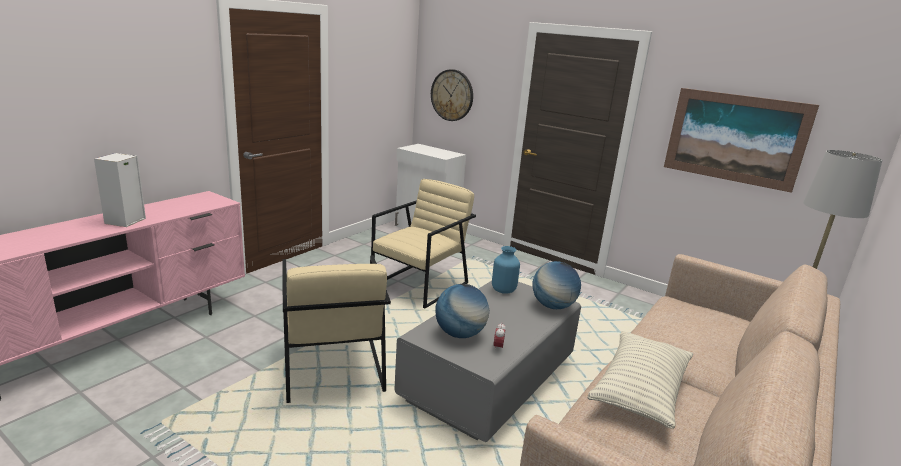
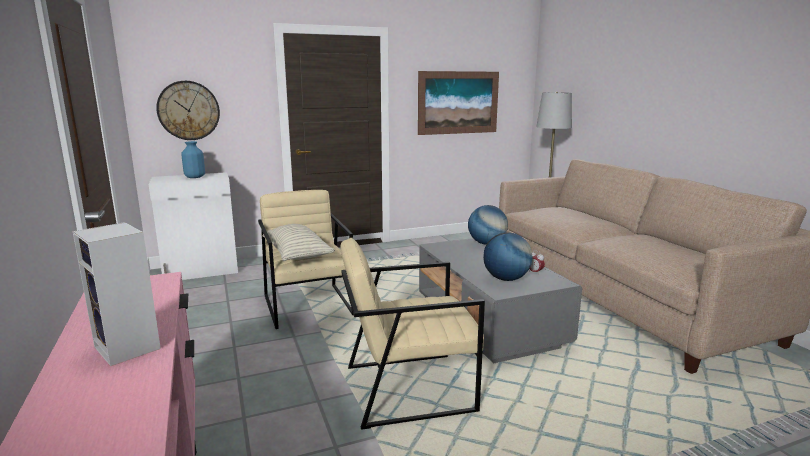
camera: 55 degrees left, 5 degrees down
beige armchair [282,255,391,403] -> beige armchair turned 150 degrees clockwise [340,237,485,430]
blue vase [492,246,520,294] -> blue vase moved to [181,141,205,178]
pillow [588,331,693,429] -> pillow moved to [261,224,335,261]

